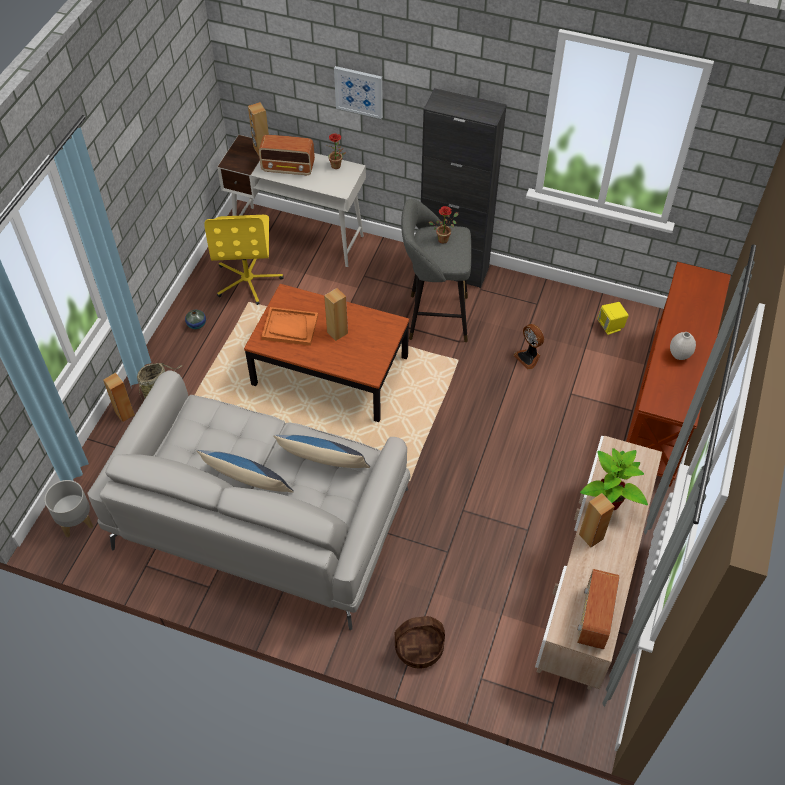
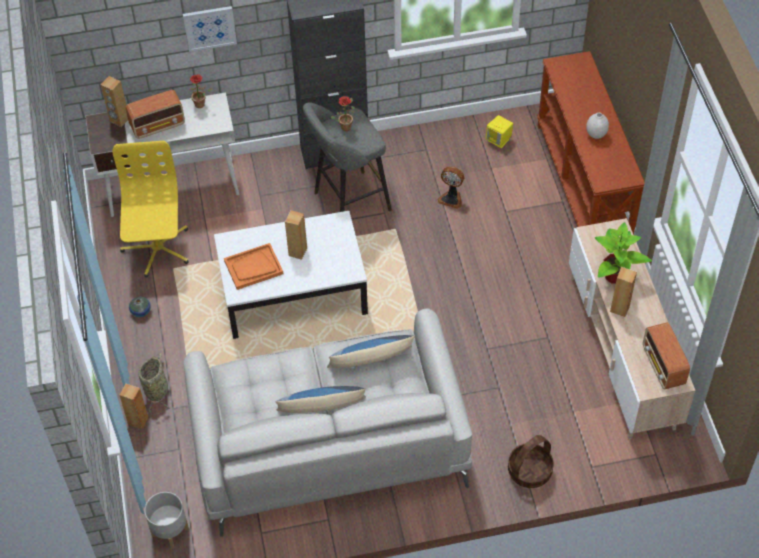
camera: 30 degrees left, 0 degrees up
yellow office chair [204,215,283,305] -> yellow office chair turned 150 degrees counterclockwise [112,141,188,277]
brown coffee table [244,284,409,422] -> white coffee table [214,211,368,339]

